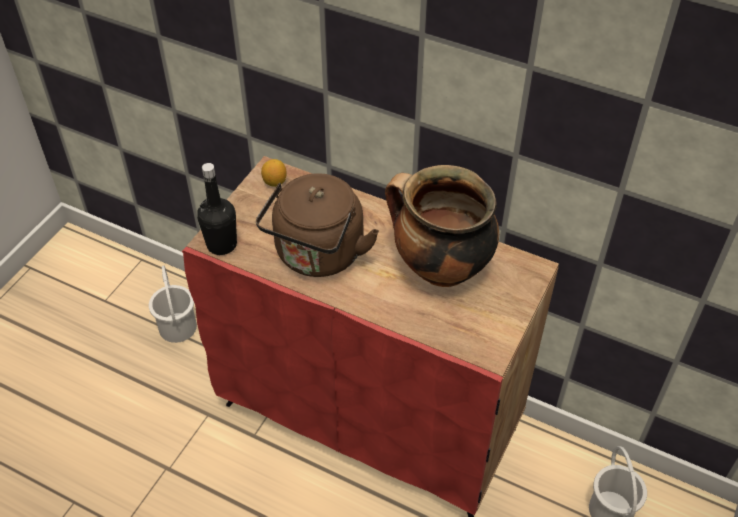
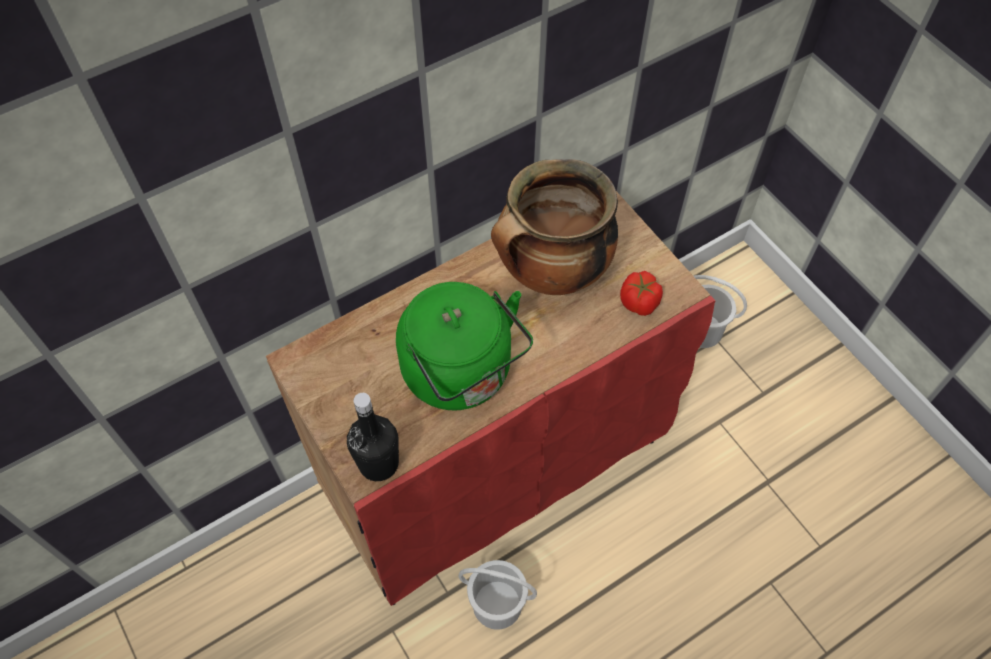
camera: 60 degrees left, 10 degrees up
white bucket [149,266,197,343] -> white bucket moved to [459,560,537,630]
brown kettle [256,173,379,277] -> green kettle [396,282,533,411]
lemon [261,159,287,187] -> none
none -> tomato [620,271,663,316]

